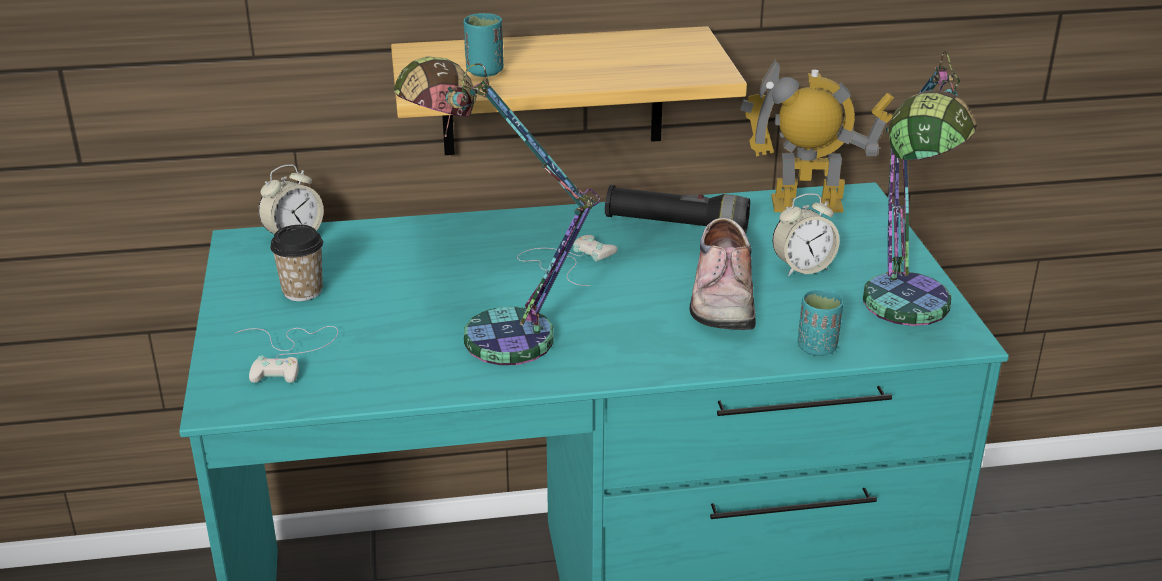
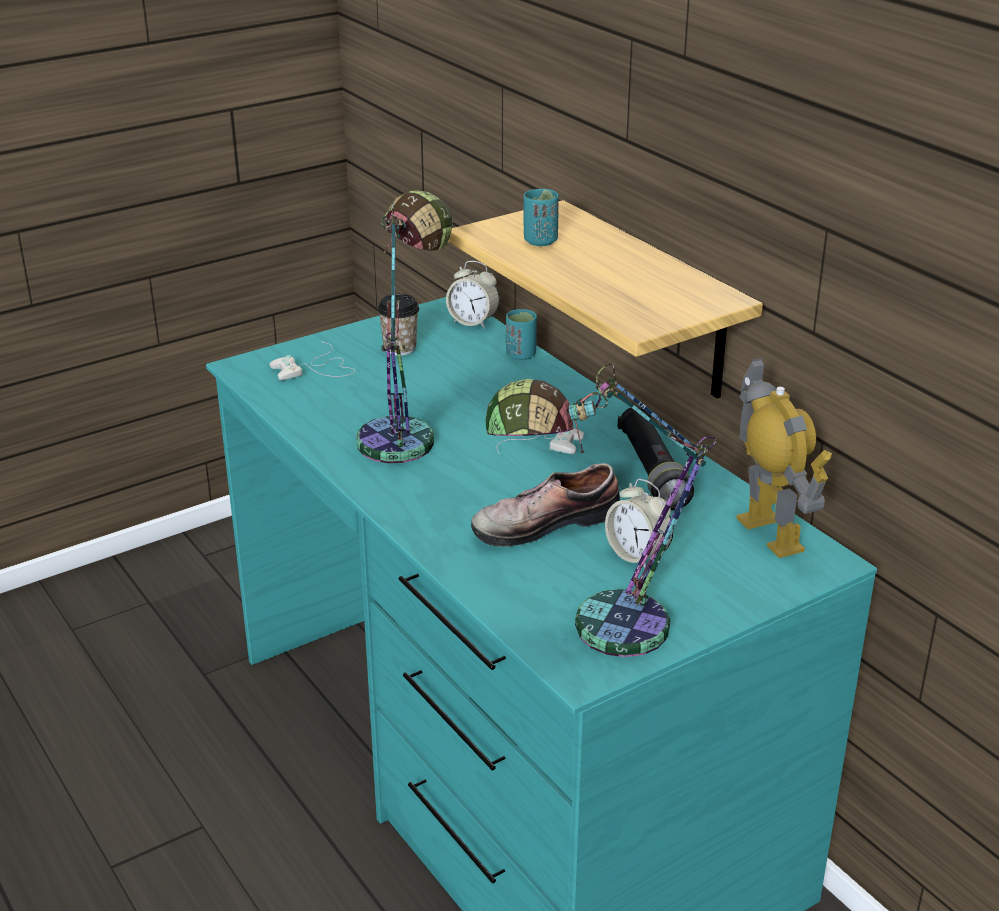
camera: 65 degrees right, 0 degrees up
turquoise cup [798,289,843,356] -> turquoise cup moved to [506,309,537,360]

